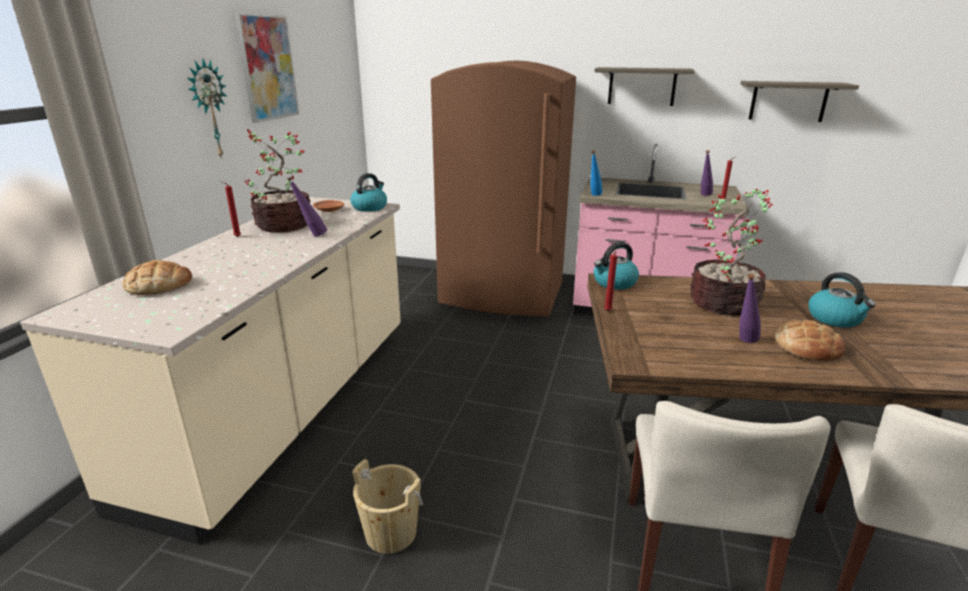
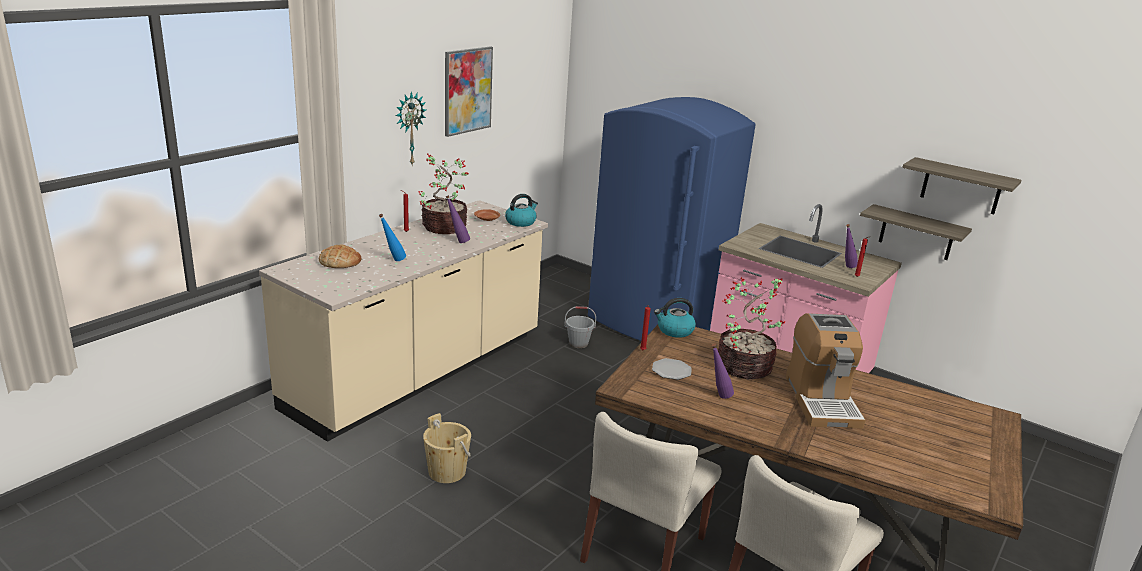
camera: 20 degrees right, 0 degrees up
brown fridge [431,60,576,316] -> blue fridge [588,97,756,341]
blue bottle [590,150,603,196] -> blue bottle moved to [379,214,406,261]
shelf [594,67,694,106] -> shelf moved to [860,204,972,260]
bread [775,320,846,361] -> none
kettle [808,272,876,327] -> coffee machine [786,313,866,429]
none -> grey bucket [564,306,596,348]
none -> plate [652,358,692,380]

